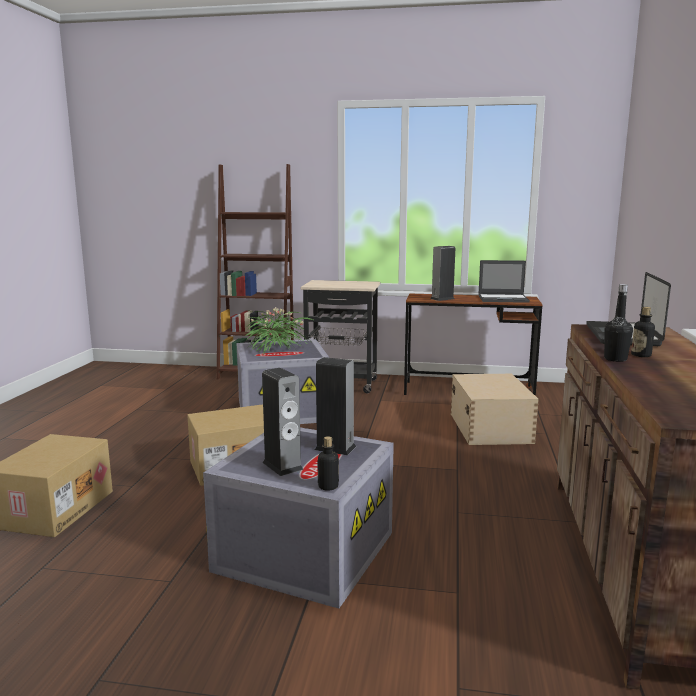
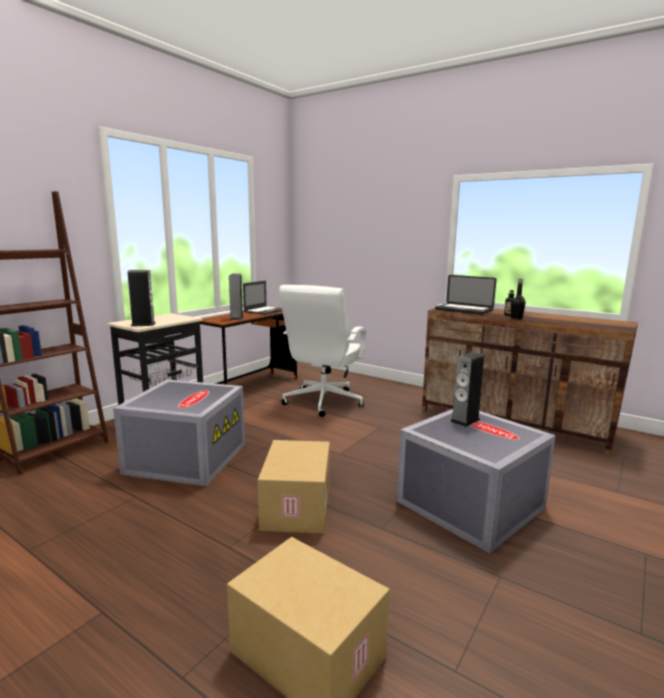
camera: 65 degrees left, 0 degrees up
potted plant [244,307,313,356] -> none
speaker [262,368,303,476] -> speaker moved to [127,270,156,326]
bottle [318,436,339,491] -> none
beige storage box [451,374,539,445] -> white office chair [279,285,367,417]

